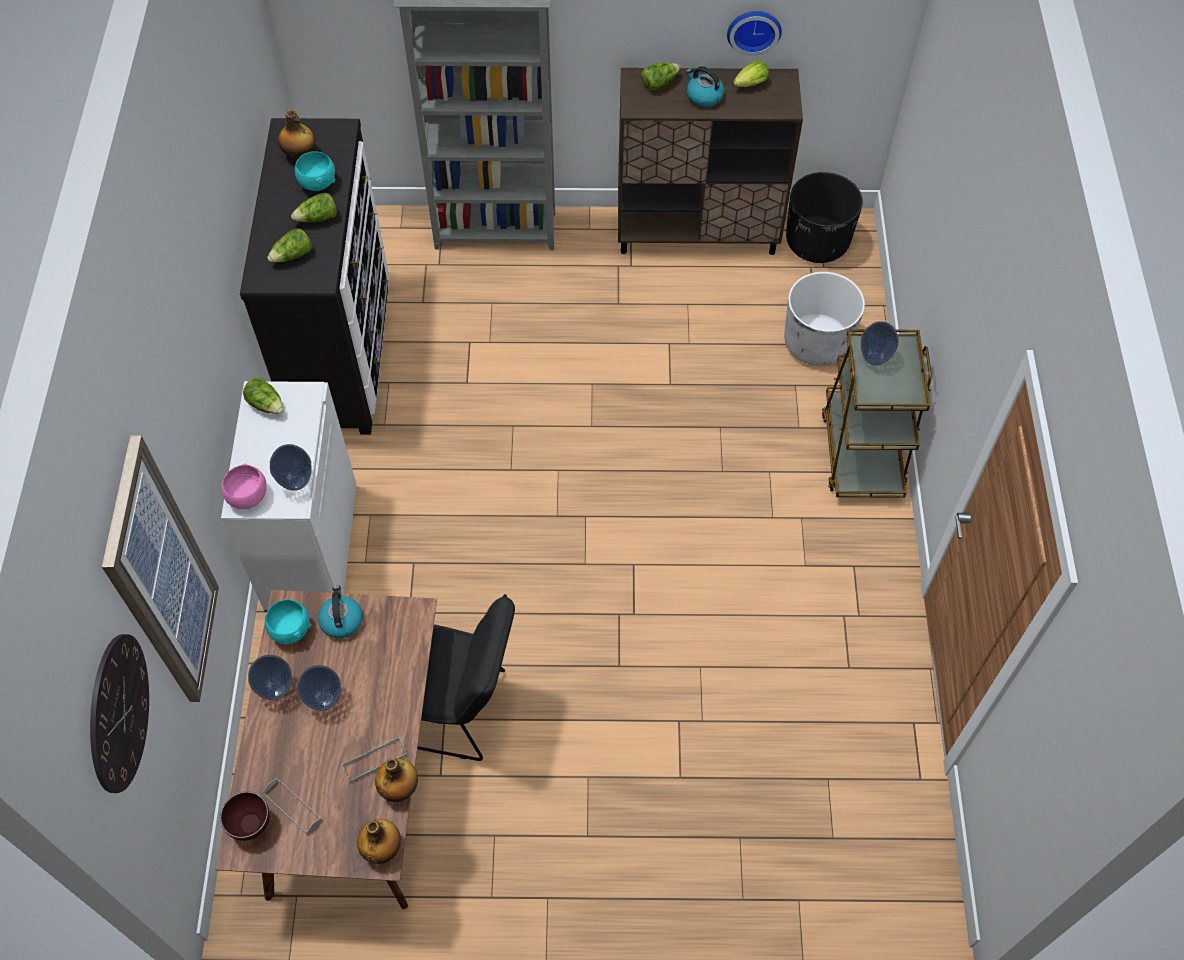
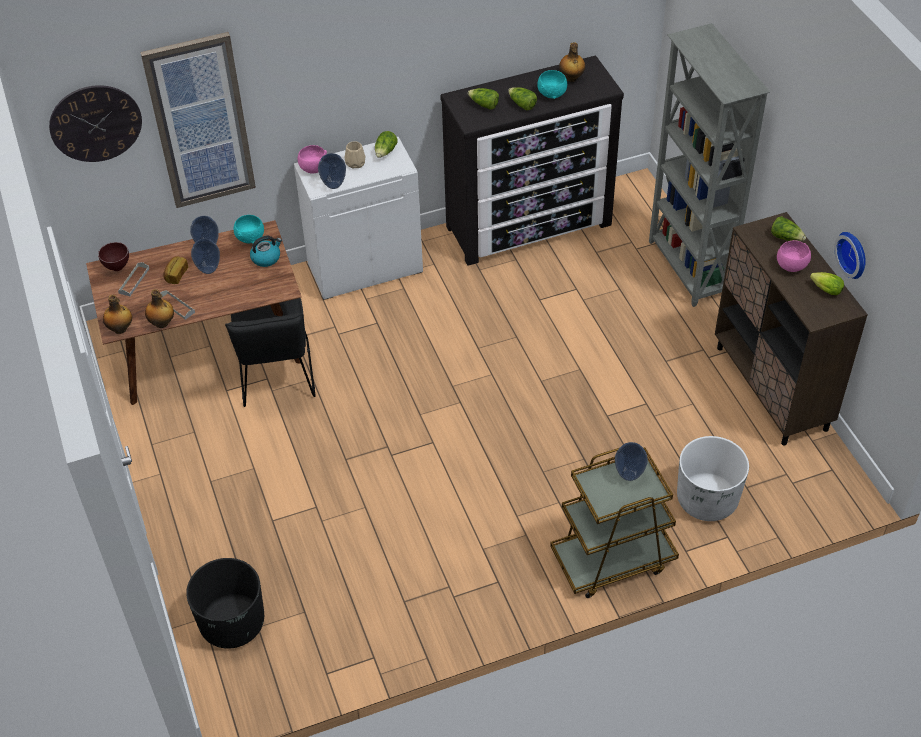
camera: 70 degrees right, 10 degrees down
kettle [686,66,724,107] -> pink bowl [777,240,811,272]
black planter [786,172,863,263] -> black planter moved to [186,558,264,649]
none -> bread [163,256,188,284]
none -> beige vase [345,141,366,168]

